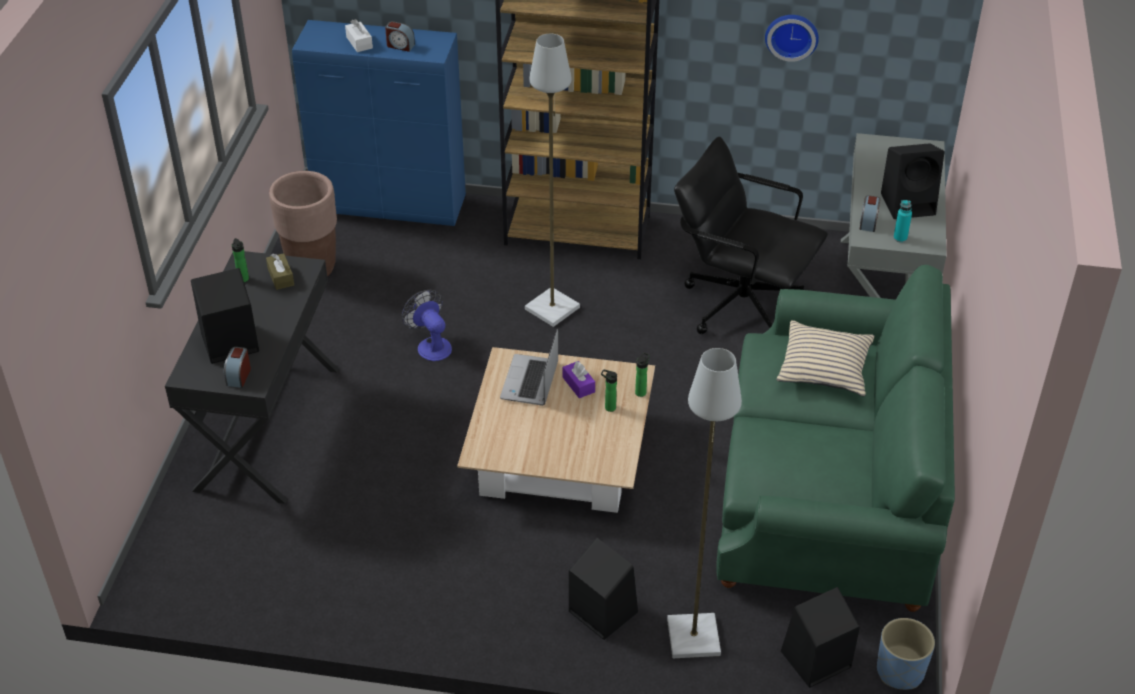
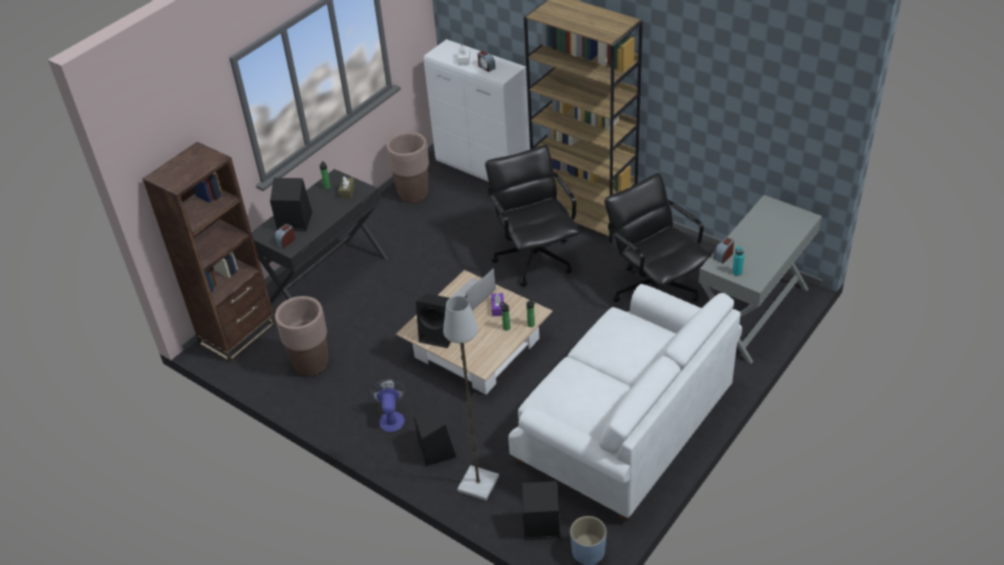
camera: 30 degrees right, 0 degrees up
blue cabinet [292,20,466,226] -> white cabinet [424,39,530,182]
fan [402,290,452,361] -> fan moved to [370,379,405,432]
grey floor lamp [525,34,580,327] -> black office chair [485,145,580,287]
green sofa [716,265,955,612] -> white sofa [508,284,742,520]
wall clock [765,15,819,62] -> none
beige pillow [776,320,874,396] -> none
black speaker [881,143,945,219] -> black speaker moved to [416,293,451,348]
none -> brown bookcase [143,142,276,362]
none -> brown planter [275,296,328,376]

